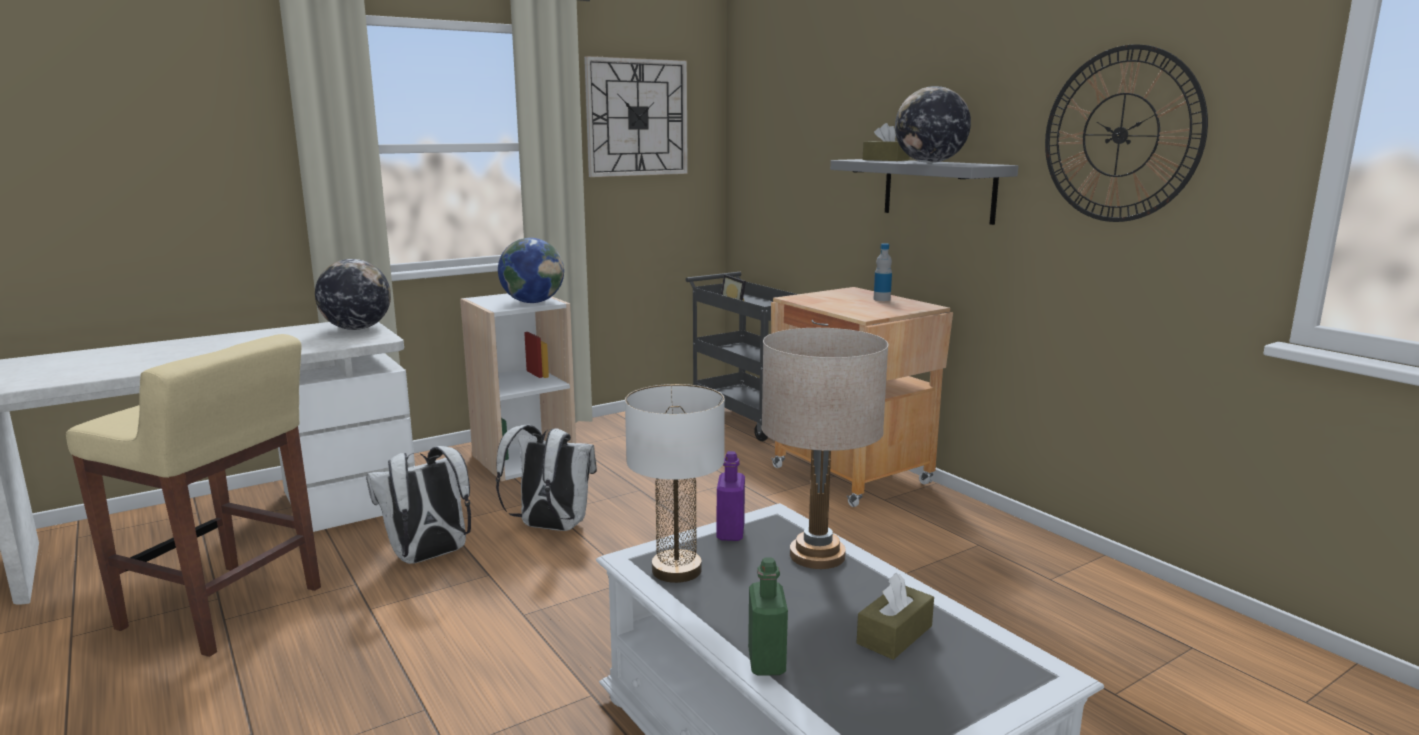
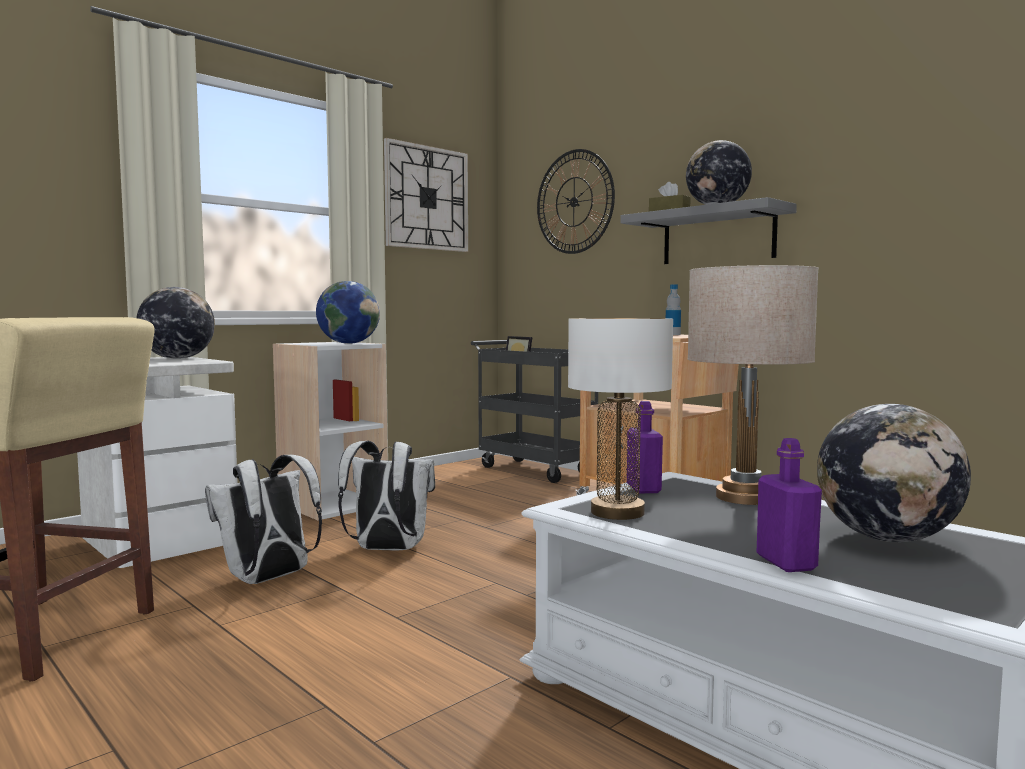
camera: 10 degrees left, 10 degrees down
green bottle [748,557,788,676] -> purple bottle [757,438,822,572]
brown tissue box [857,572,934,660] -> globe [817,404,971,542]
wall clock [1045,44,1208,222] -> wall clock moved to [537,149,615,254]

